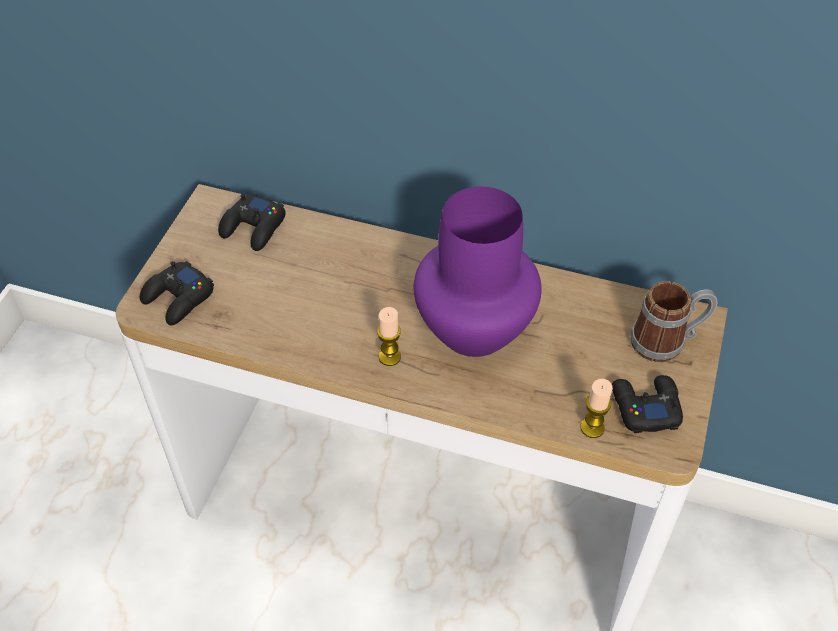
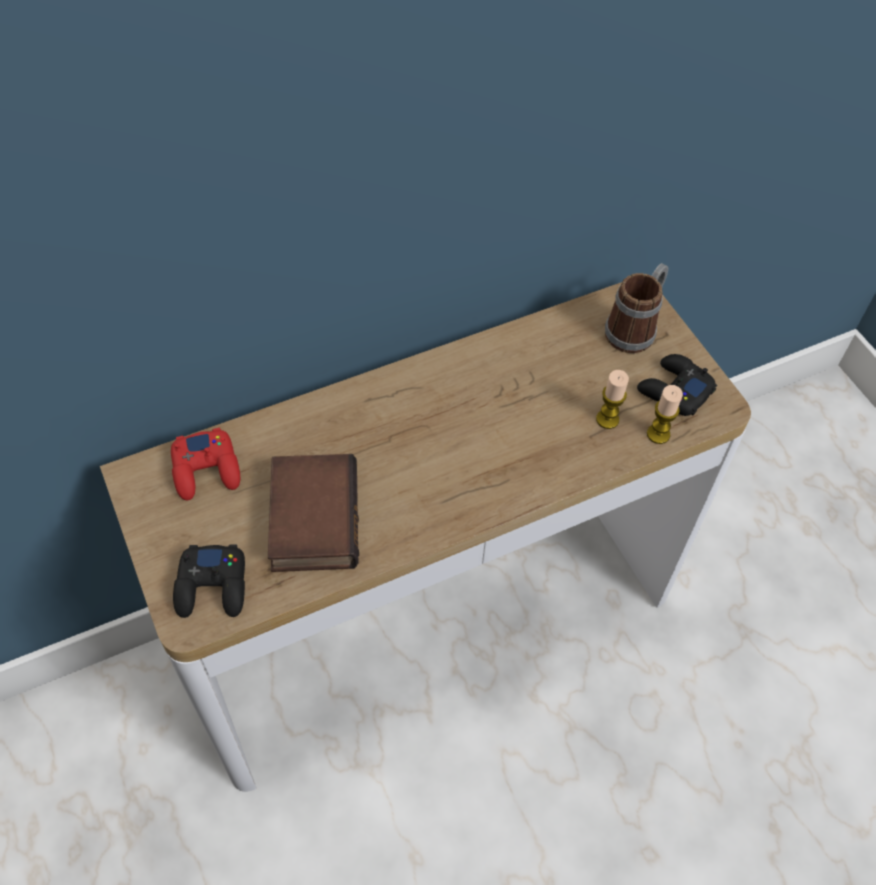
camera: 45 degrees left, 5 degrees up
black game controller [218,193,286,251] -> red game controller [171,428,240,500]
candle [377,307,401,366] -> candle moved to [596,370,629,429]
purple vase [414,187,542,357] -> none
none -> book [268,454,359,572]

